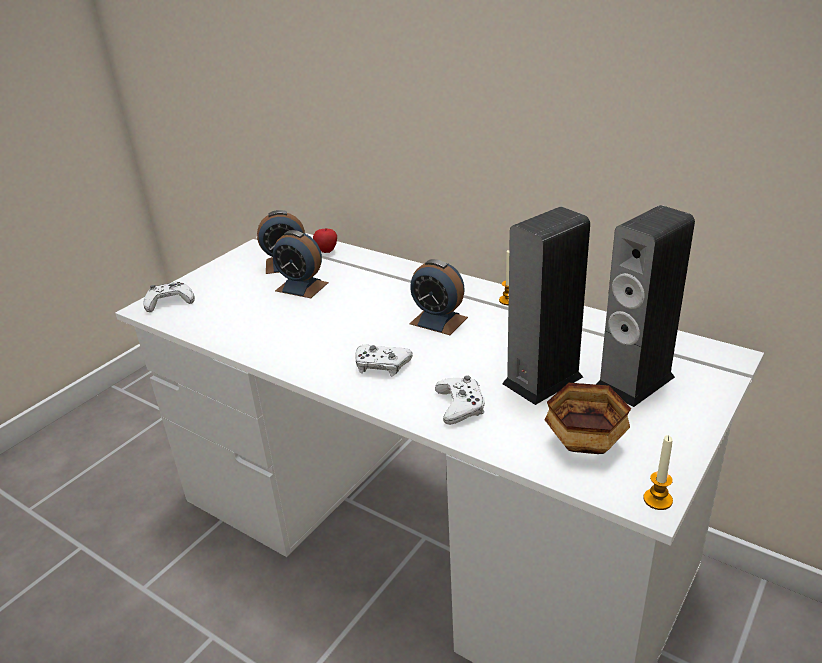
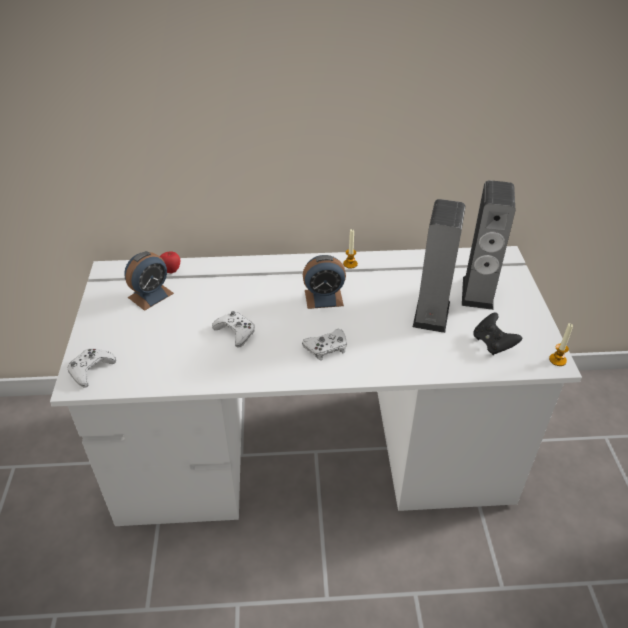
camera: 40 degrees left, 10 degrees up
alarm clock [273,230,329,298] -> none
white game controller [435,375,485,425] -> white game controller moved to [212,311,255,348]
bowl [545,383,631,454] -> black game controller [473,312,522,355]

